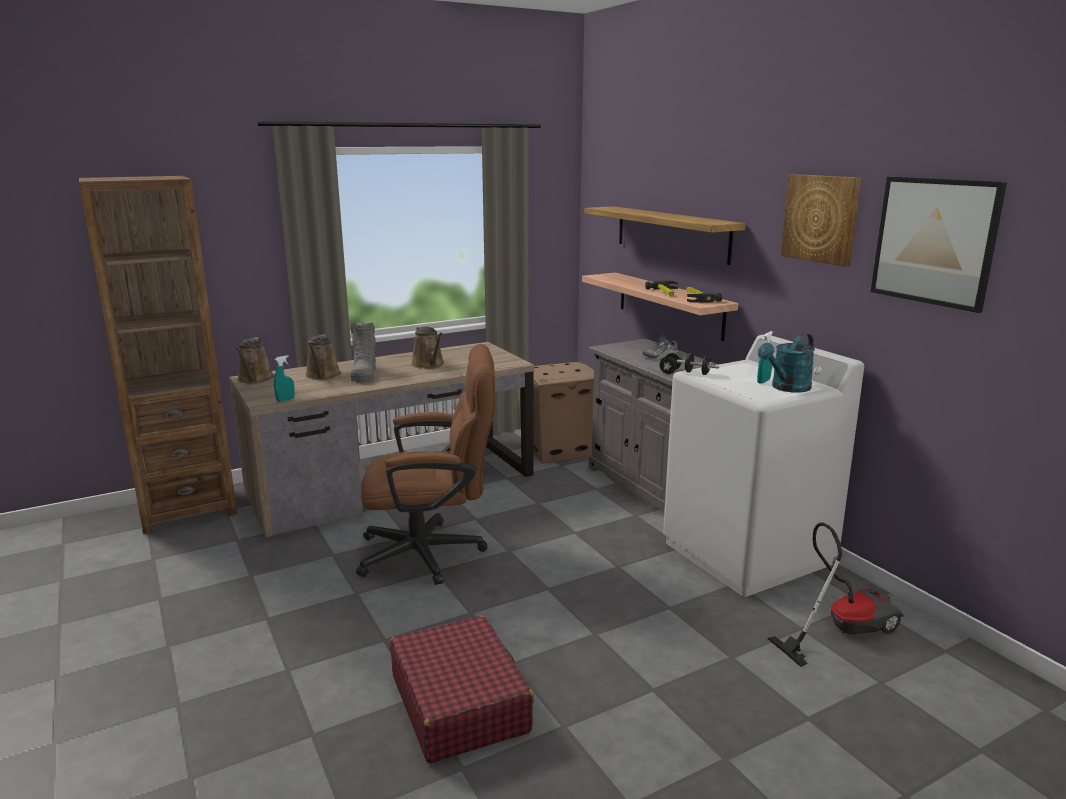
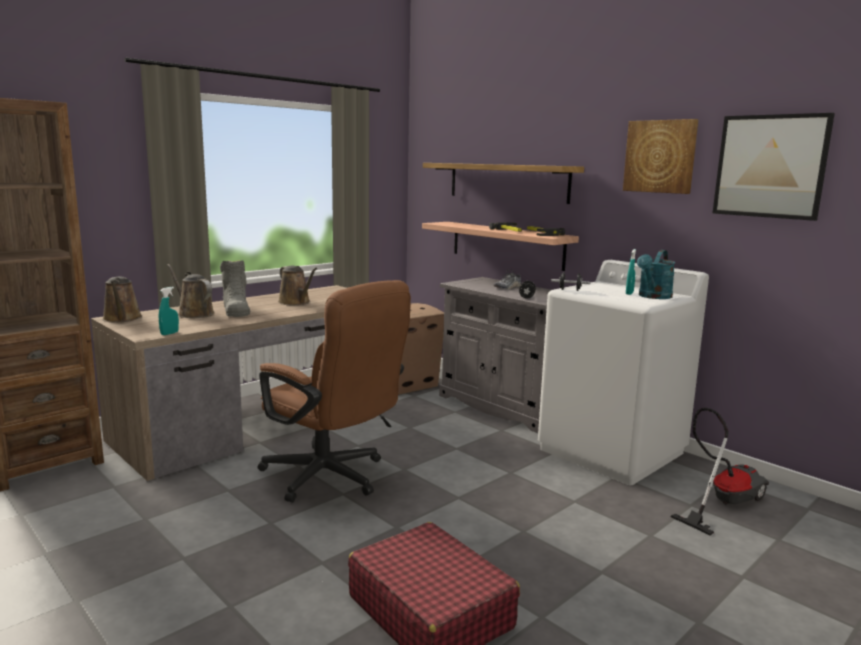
camera: 15 degrees left, 5 degrees down
brown watering can [305,334,341,380] -> brown watering can turned 150 degrees clockwise [167,264,214,318]
brown office chair [356,344,495,585] -> brown office chair turned 60 degrees clockwise [257,280,411,503]

